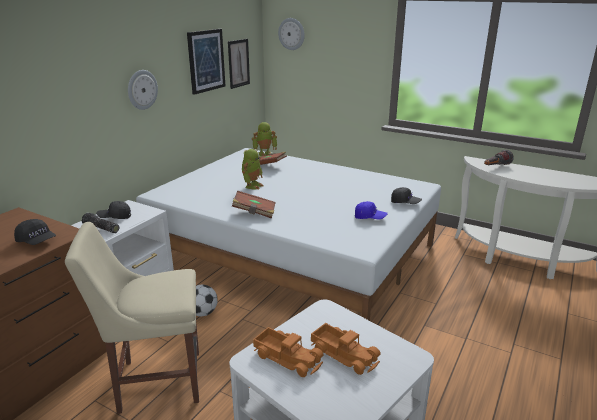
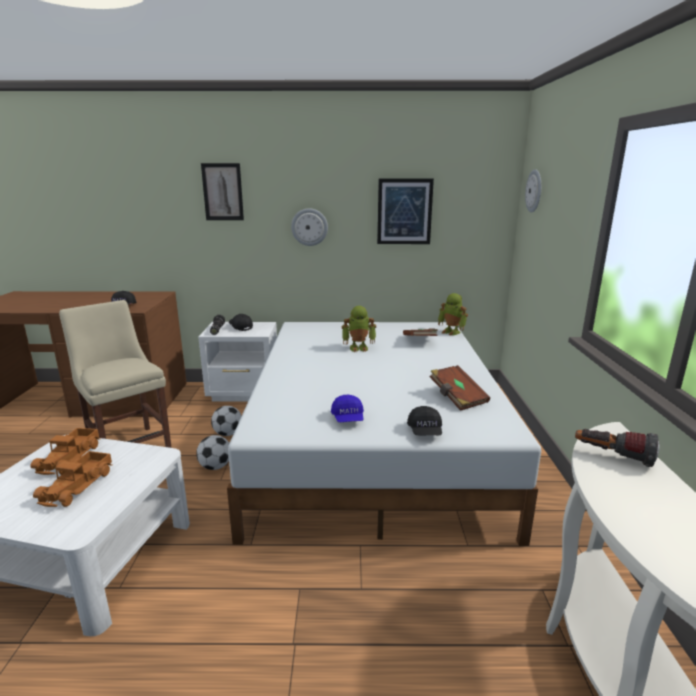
camera: 60 degrees right, 5 degrees down
picture [228,39,250,89] -> picture moved to [201,163,244,220]
brown book [232,191,276,219] -> brown book moved to [430,365,490,411]
none -> football [196,435,229,470]

